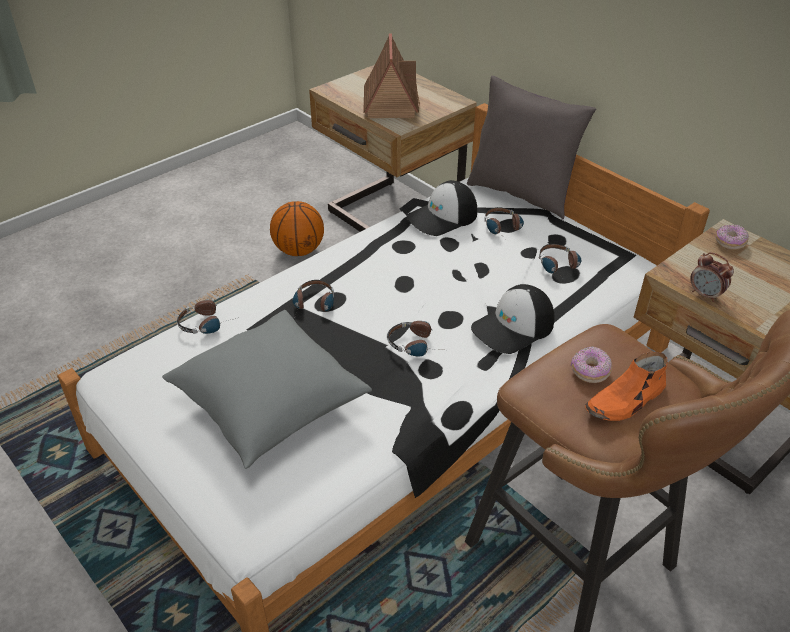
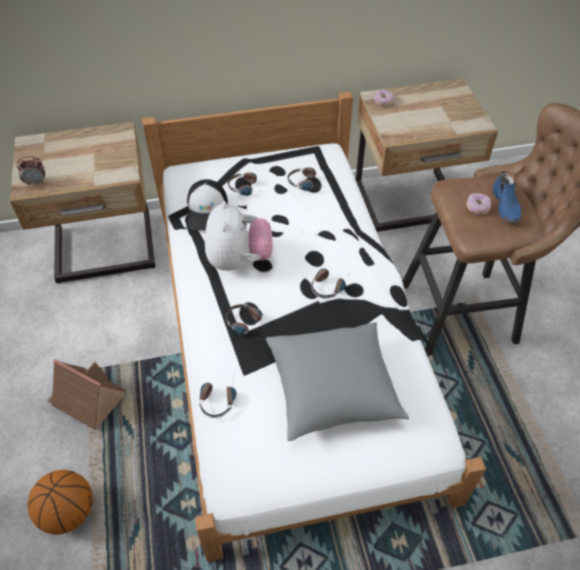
camera: 60 degrees left, 10 degrees up
basketball [270,201,324,256] -> basketball moved to [28,470,93,535]
toy house [363,33,420,118] -> toy house moved to [48,359,126,430]
grey pillow [467,76,596,219] -> none
cap [471,284,554,354] -> none
orange shoe [585,352,668,421] -> blue shoe [493,171,522,223]
alarm clock [690,252,734,302] -> alarm clock moved to [16,156,45,187]
none -> plush toy [205,201,273,271]

